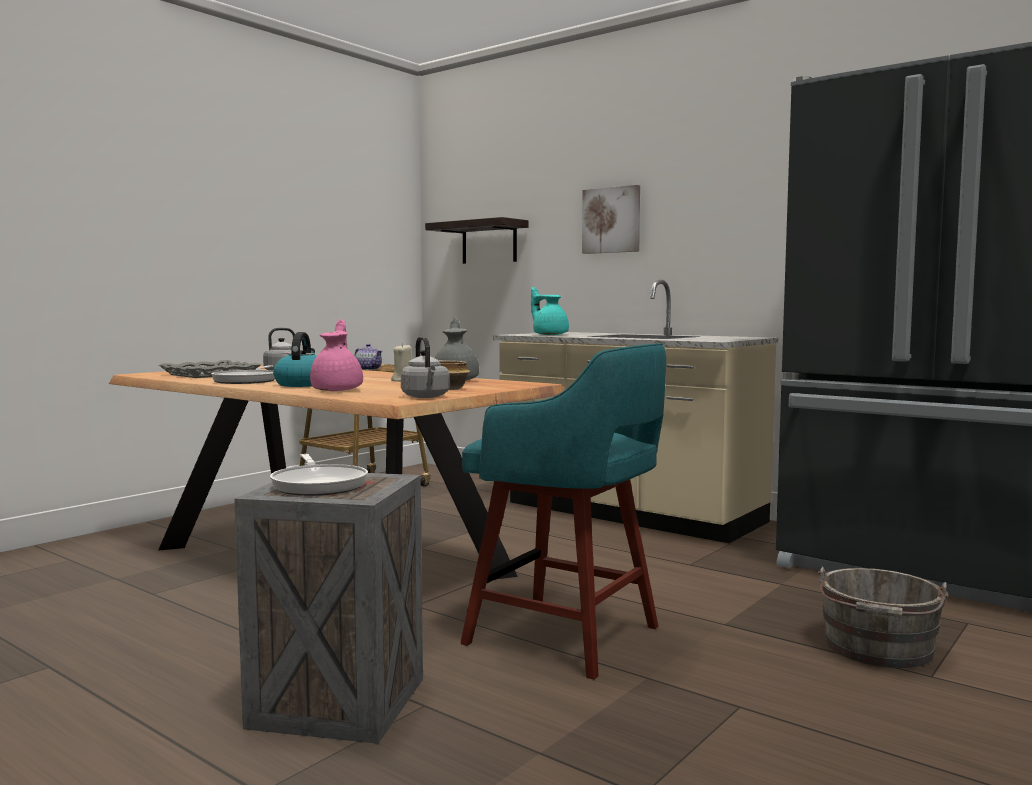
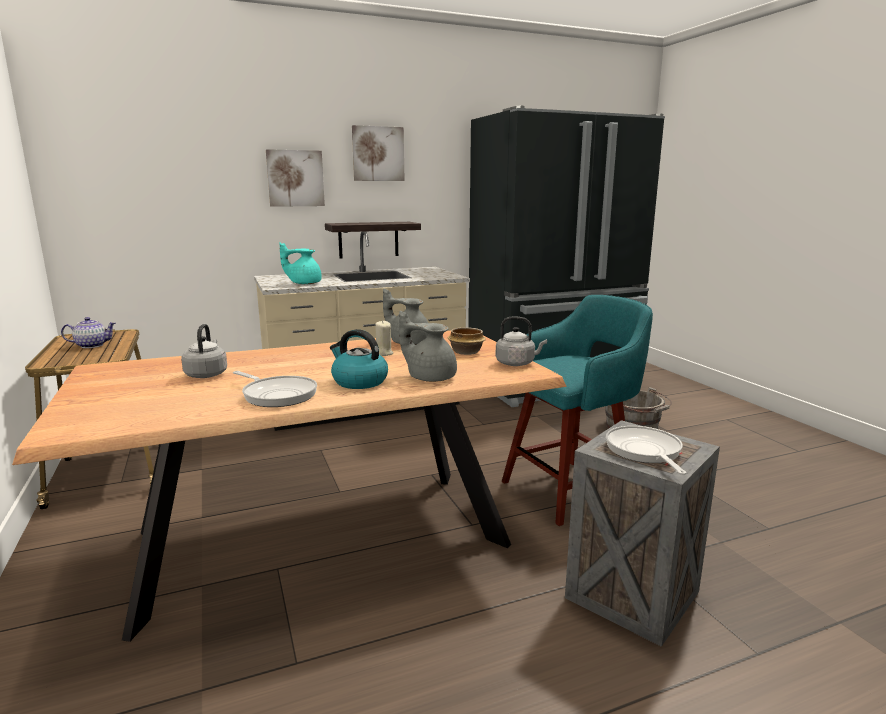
camera: 60 degrees left, 10 degrees up
grey tray [159,360,261,378] -> none
frying pan [270,454,368,496] -> frying pan turned 105 degrees counterclockwise [606,426,687,475]
pink teapot [310,319,363,391] -> grey teapot [399,311,457,382]
shelf [425,217,528,264] -> shelf moved to [325,222,421,258]
none -> picture [352,125,405,181]

